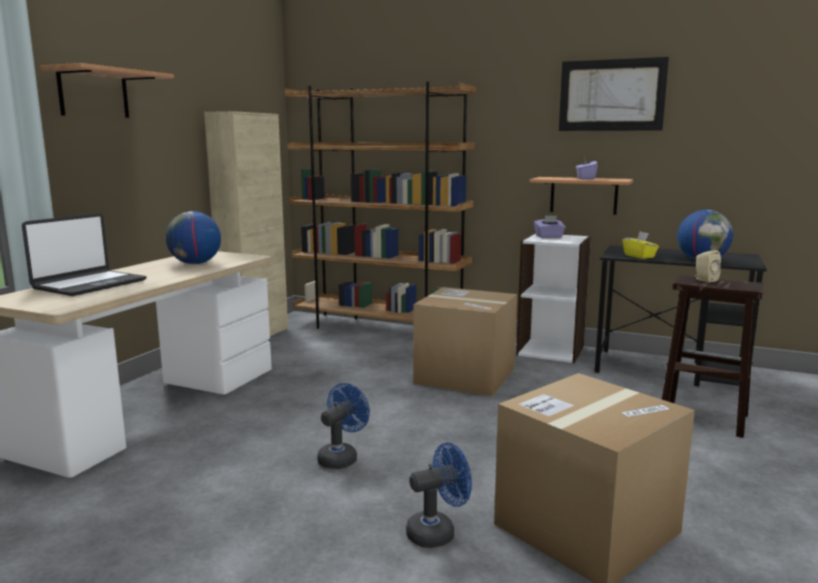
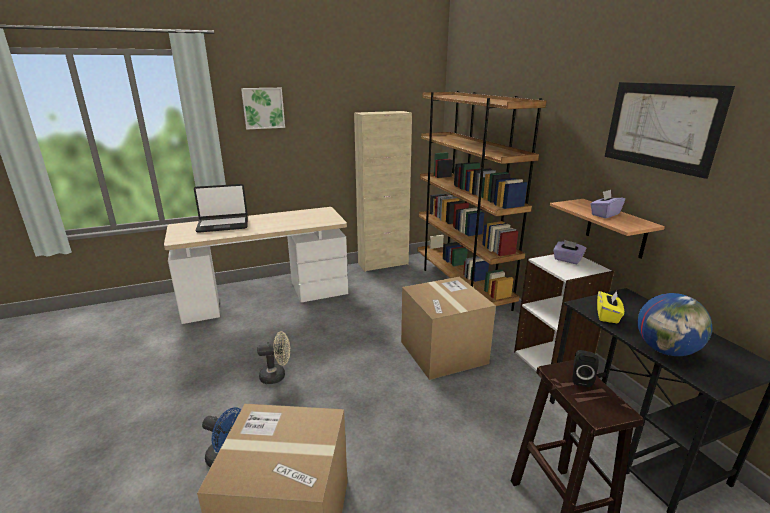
camera: 45 degrees right, 10 degrees up
shelf [40,63,174,118] -> picture [241,88,285,130]
globe [166,211,221,264] -> none
blue fan [317,383,370,469] -> beige fan [257,331,290,384]
beige speaker [695,250,721,282] -> black speaker [573,350,599,387]

